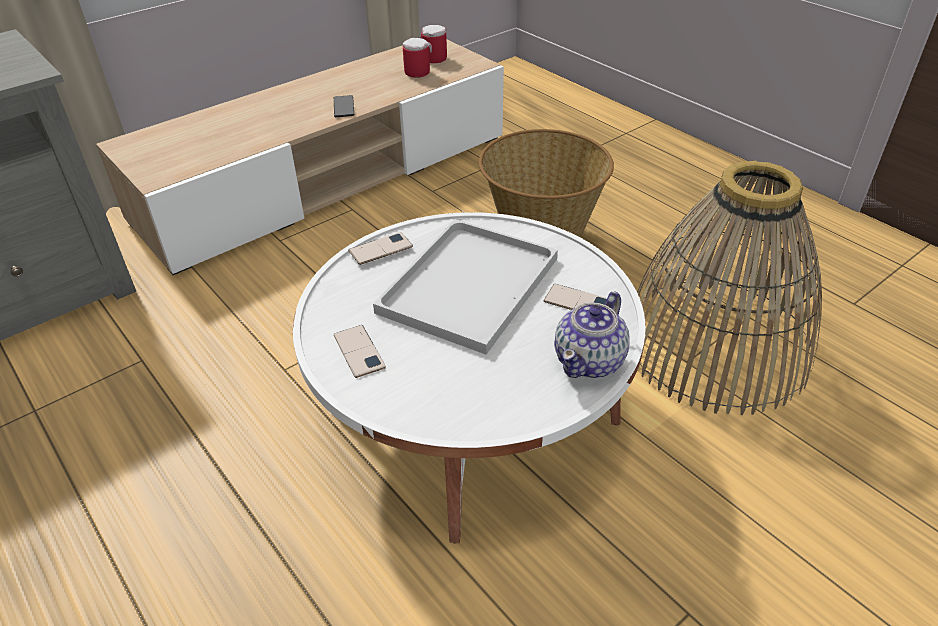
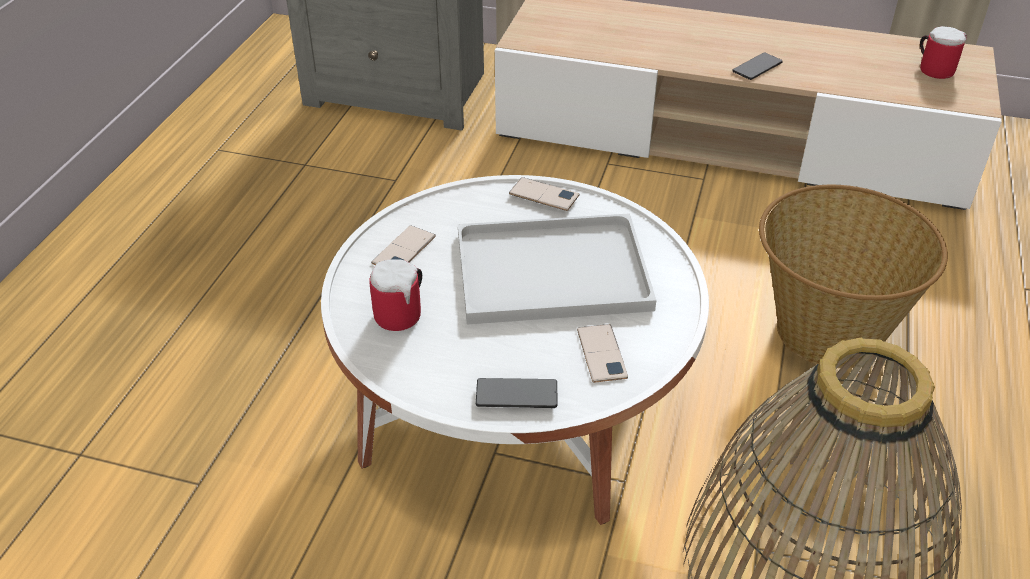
camera: 55 degrees right, 0 degrees up
mug [403,38,432,78] -> mug moved to [369,259,422,331]
teapot [554,291,630,378] -> phone [476,378,558,408]

